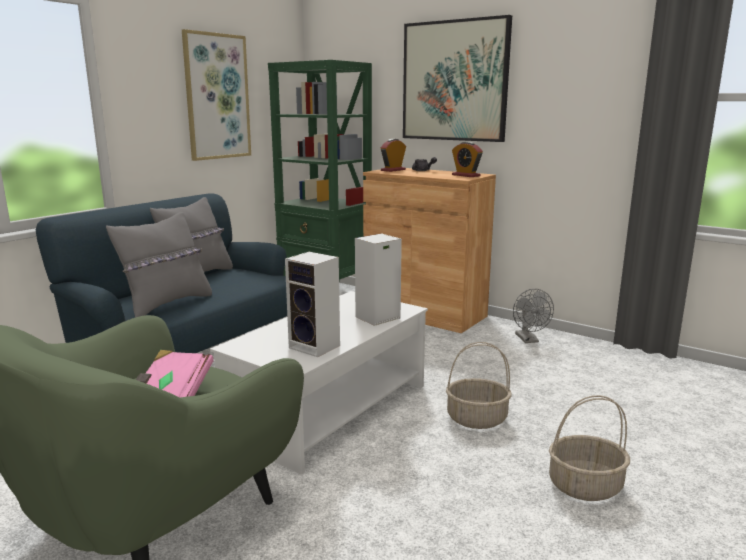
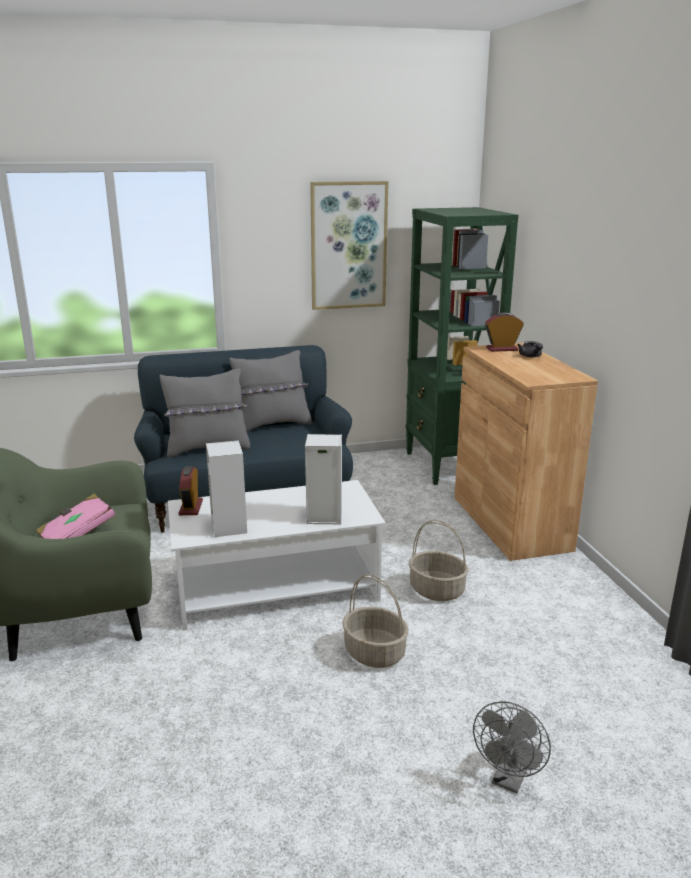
camera: 40 degrees right, 5 degrees up
picture [403,15,512,142] -> none
alarm clock [452,142,483,177] -> alarm clock moved to [179,466,203,515]
grey fan [513,289,554,343] -> grey fan moved to [473,701,551,793]
basket [549,395,630,501] -> basket moved to [409,520,468,601]

